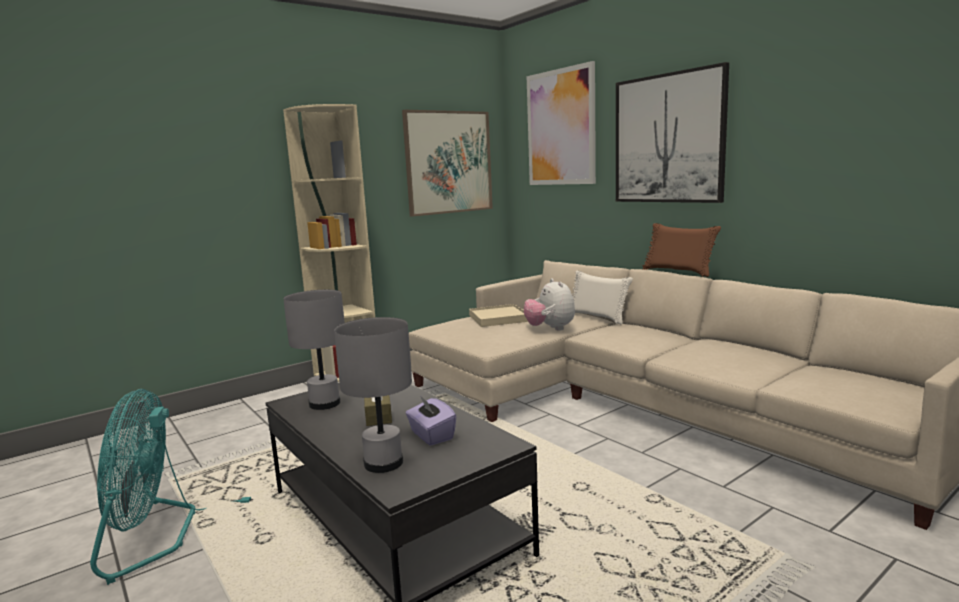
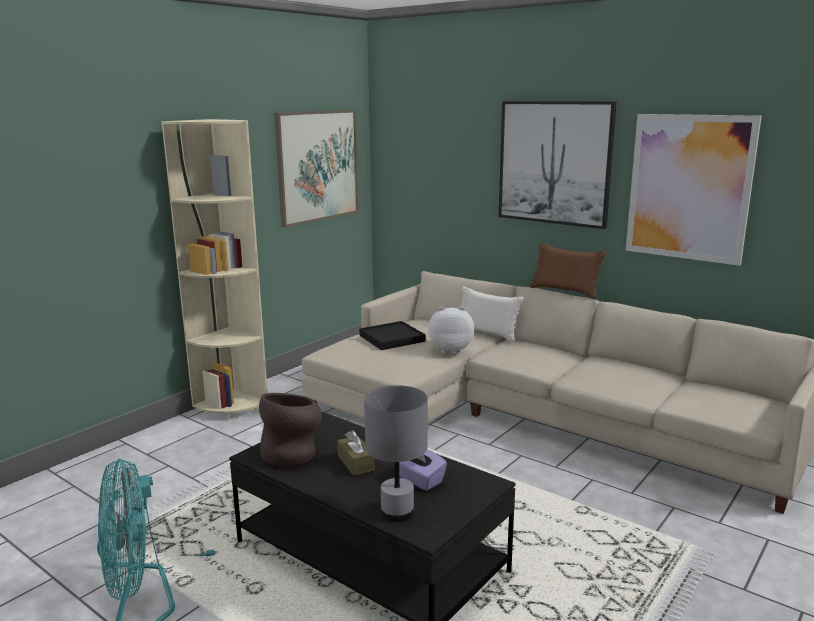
camera: 15 degrees left, 5 degrees up
grey table lamp [284,290,345,410] -> brown vase [259,393,322,467]
beige tray [469,304,528,327] -> black tray [359,321,426,350]
plush toy [524,278,575,331] -> plush toy turned 120 degrees clockwise [428,306,474,354]
picture [527,61,596,185] -> picture moved to [626,114,762,266]

